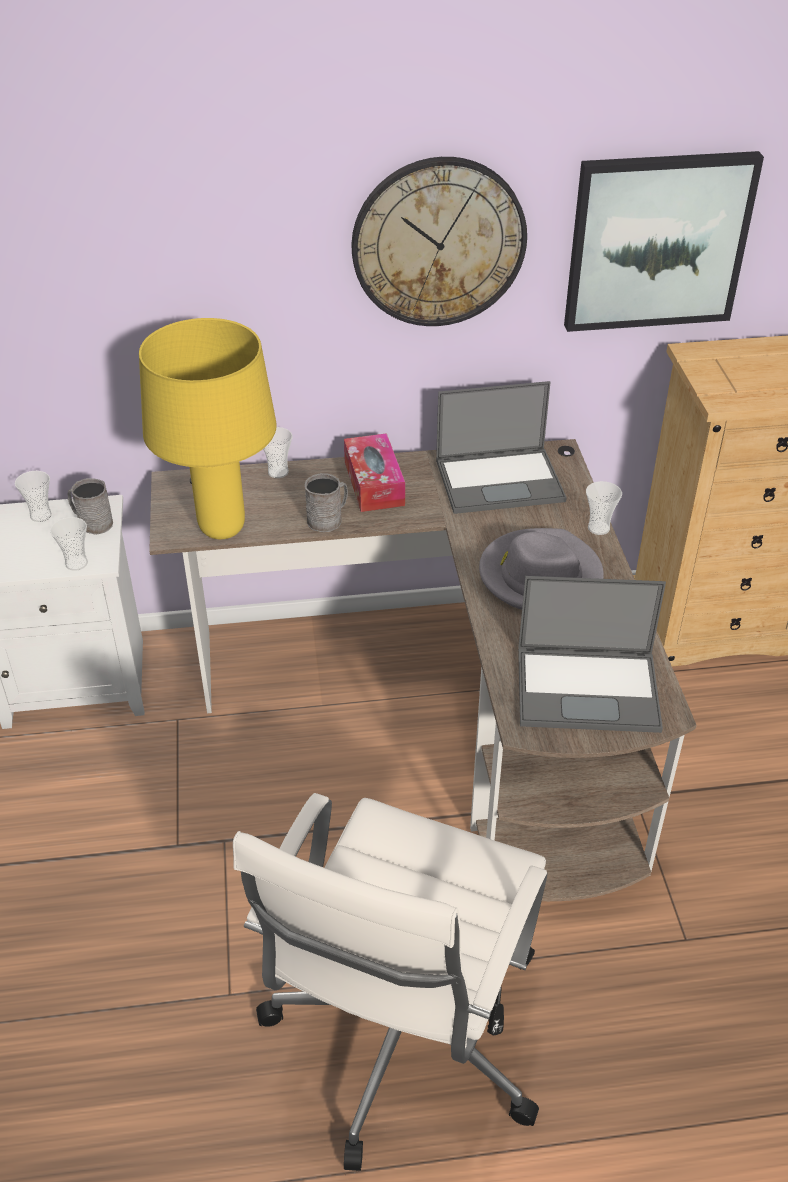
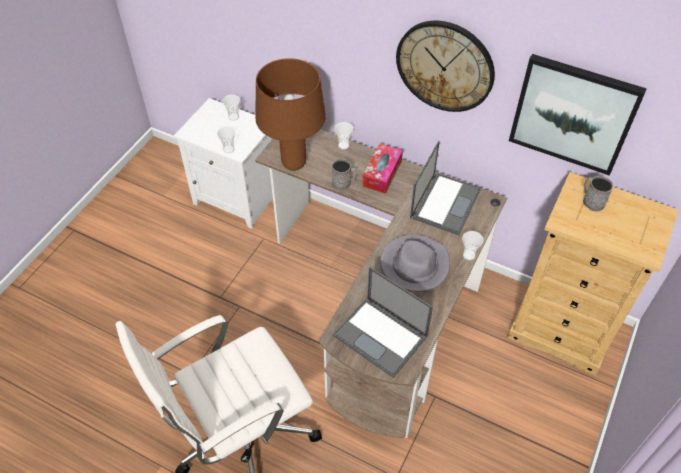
camera: 35 degrees right, 10 degrees up
grey mug [68,478,113,535] -> grey mug moved to [583,175,613,212]
yellow table lamp [139,318,277,539] -> brown table lamp [256,58,326,171]
laptop [436,381,567,514] -> laptop turned 90 degrees counterclockwise [410,141,481,235]

